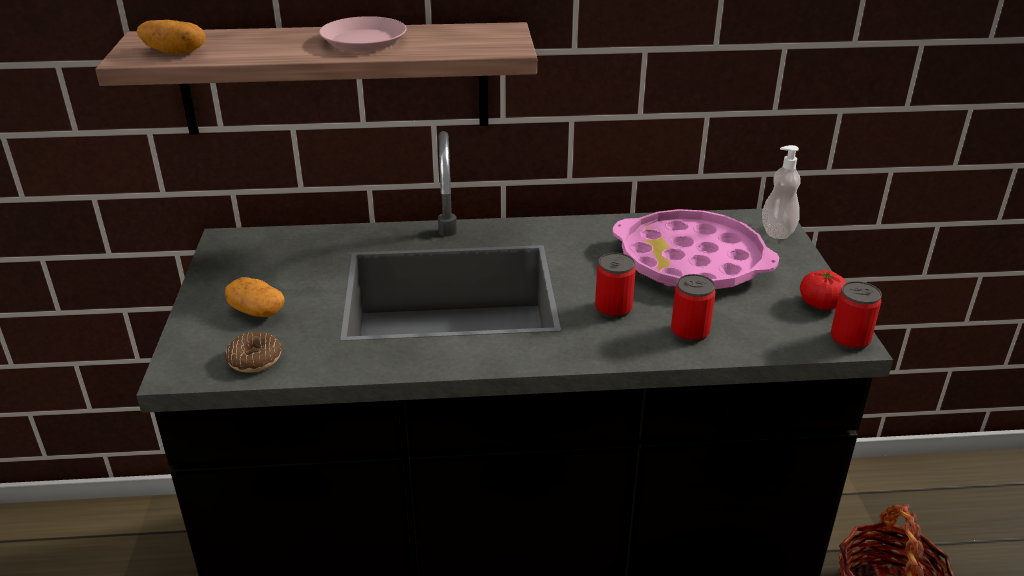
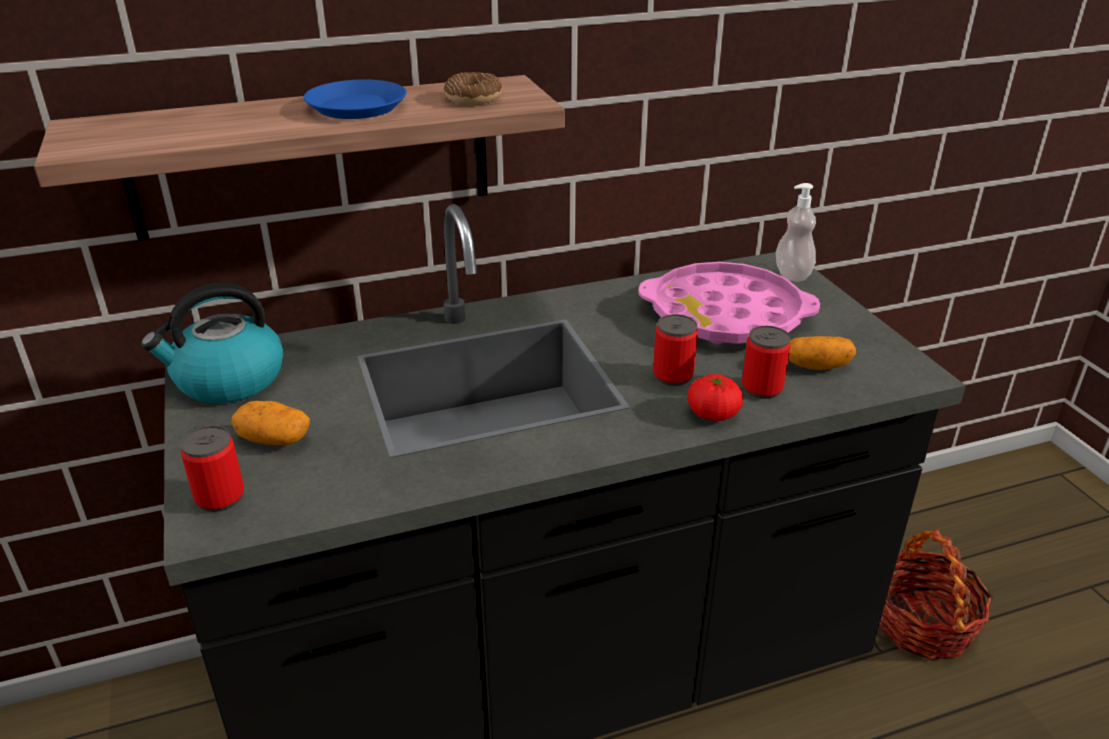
camera: 15 degrees left, 0 degrees up
potato [137,20,206,54] -> potato moved to [789,336,856,370]
donut [225,332,282,373] -> donut moved to [444,72,502,105]
pink plate [319,16,407,51] -> blue plate [303,79,407,119]
tomato [800,270,846,310] -> tomato moved to [688,374,743,421]
can [831,281,882,350] -> can moved to [180,426,244,512]
none -> kettle [141,283,283,403]

